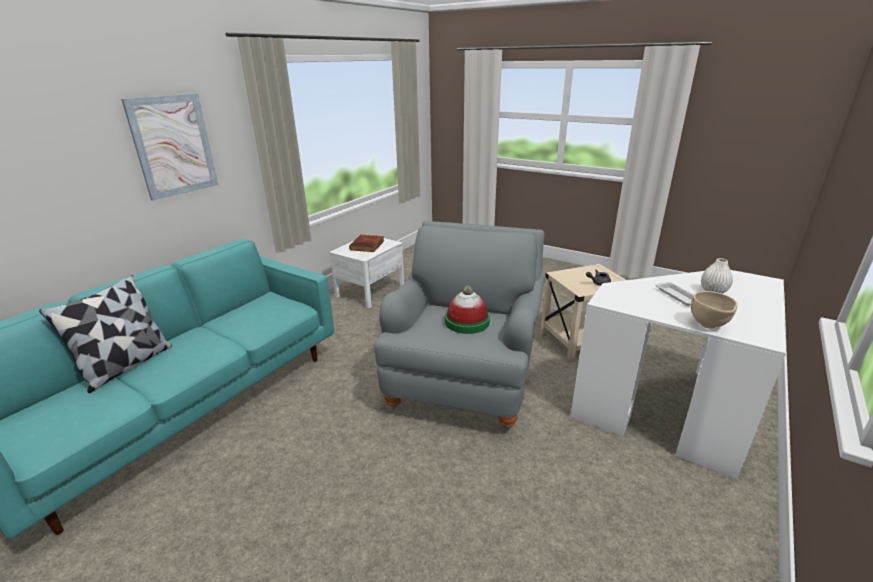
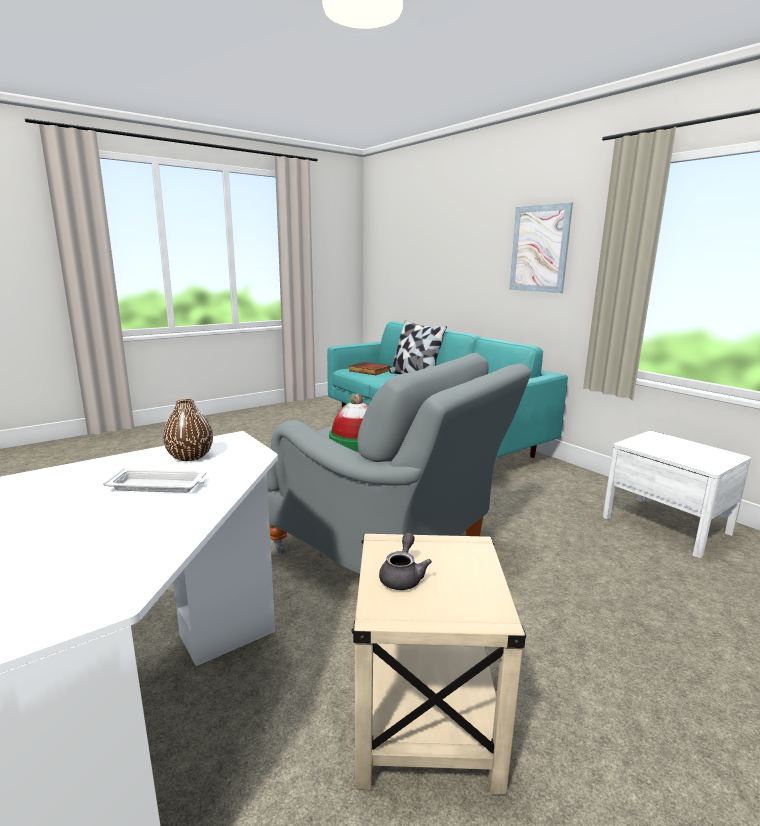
camera: 110 degrees right, 10 degrees down
book [349,235,384,252] -> book moved to [349,362,390,375]
beige bowl [691,291,738,329] -> none
white vase [701,258,733,294] -> none
none -> brown vase [163,399,213,461]

